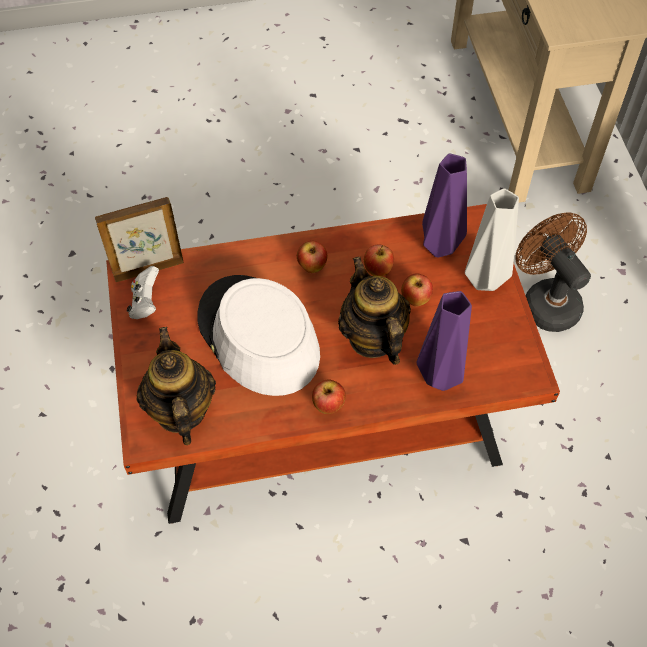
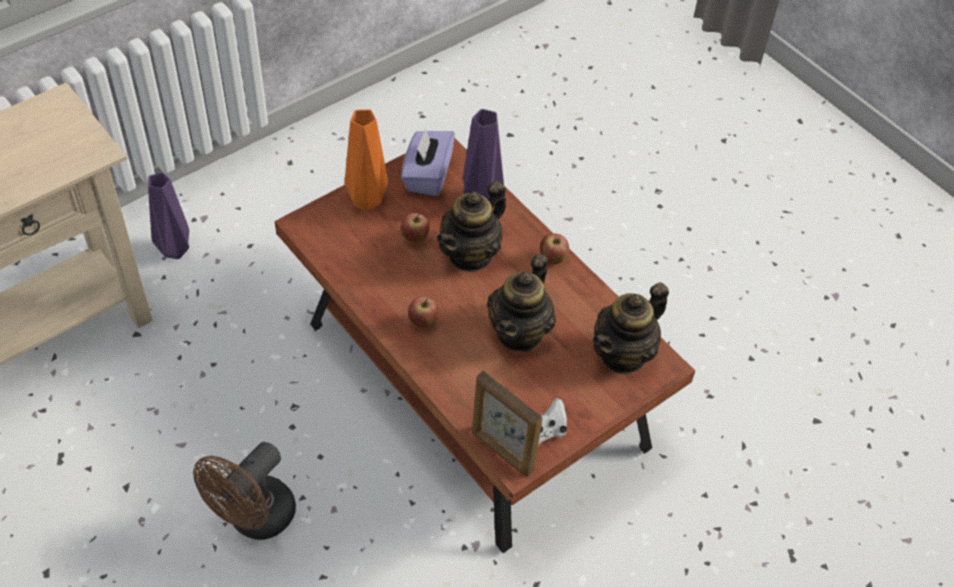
camera: 120 degrees left, 5 degrees down
white hat [197,275,320,396] -> teapot [487,254,556,352]
apple [364,245,394,276] -> none
purple vase [422,154,467,258] -> purple vase moved to [148,172,189,259]
grey vase [465,188,519,291] -> orange vase [345,109,388,211]
brown fan [515,213,591,332] -> brown fan moved to [193,442,296,540]
none -> purple tissue box [401,128,455,196]

